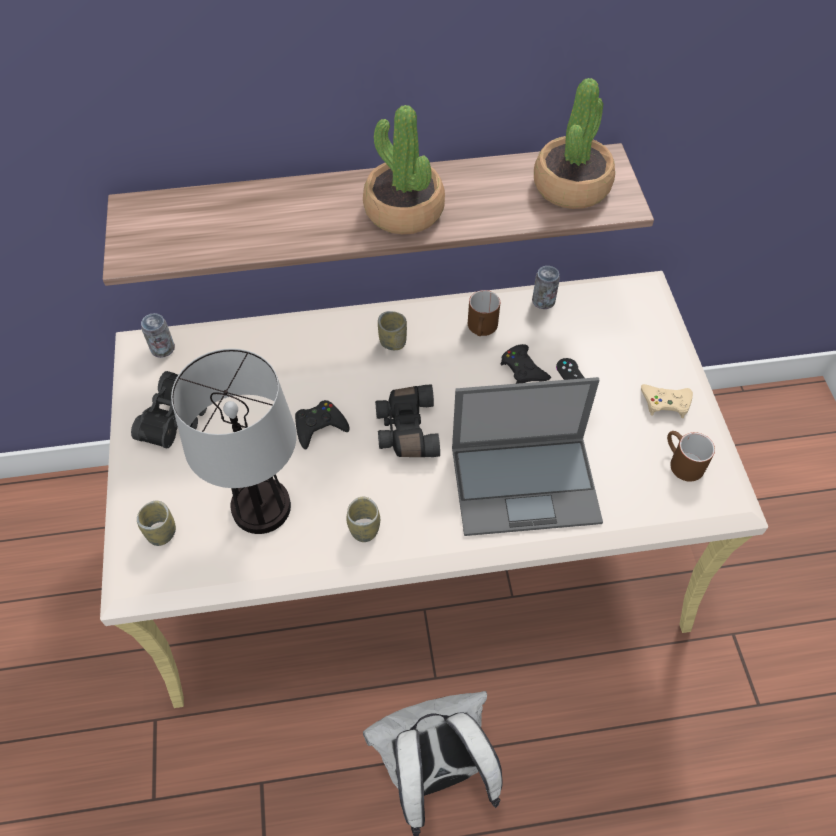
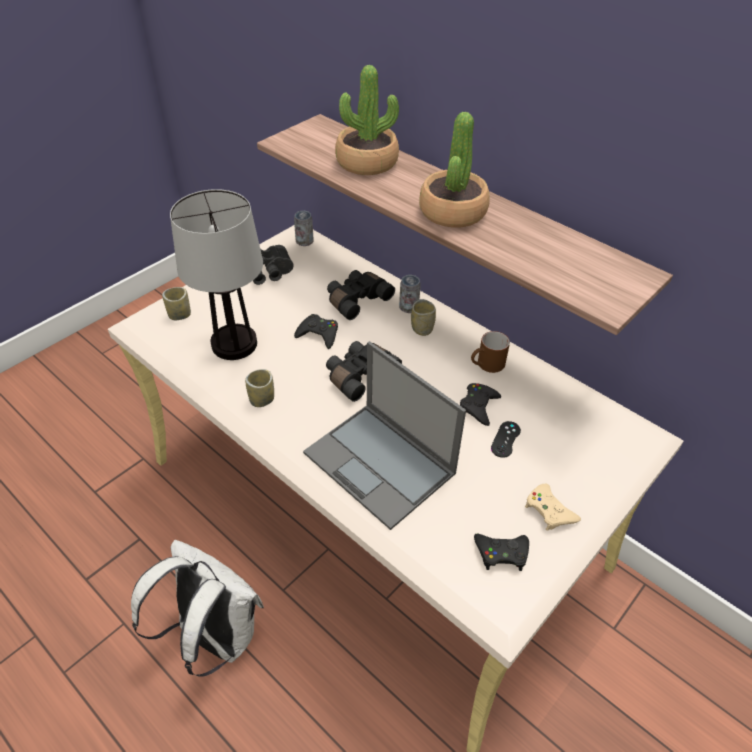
camera: 50 degrees right, 10 degrees down
can [532,266,560,309] -> can moved to [399,275,421,313]
potted plant [534,78,615,209] -> potted plant moved to [335,65,399,175]
brown mug [667,431,715,482] -> black game controller [474,534,529,571]
none -> black binoculars [327,270,395,320]

